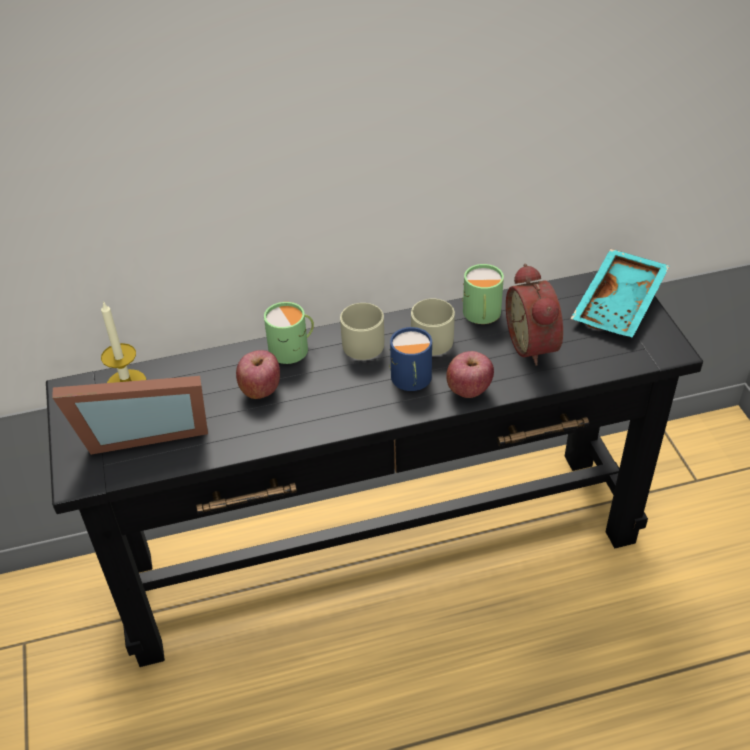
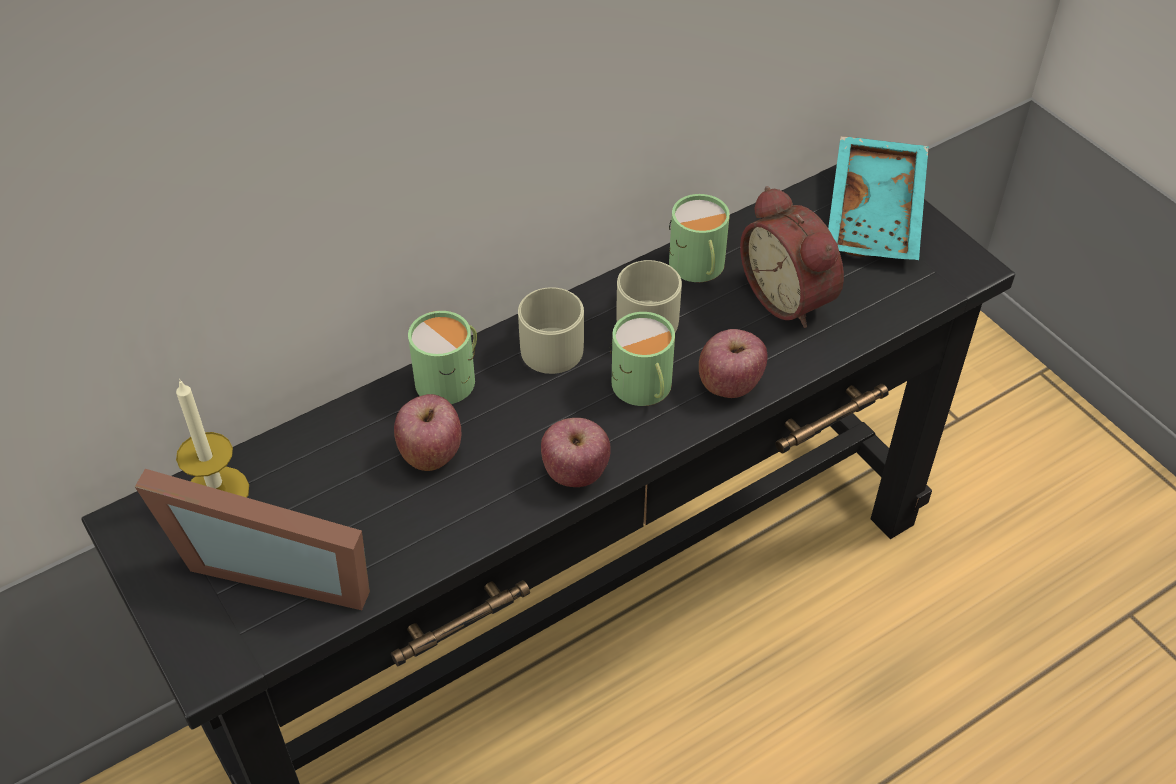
camera: 20 degrees left, 5 degrees up
picture frame [53,376,208,455] -> picture frame turned 45 degrees clockwise [135,469,370,610]
blue mug [389,327,432,391] -> green mug [610,312,675,406]
none -> apple [541,418,611,487]

